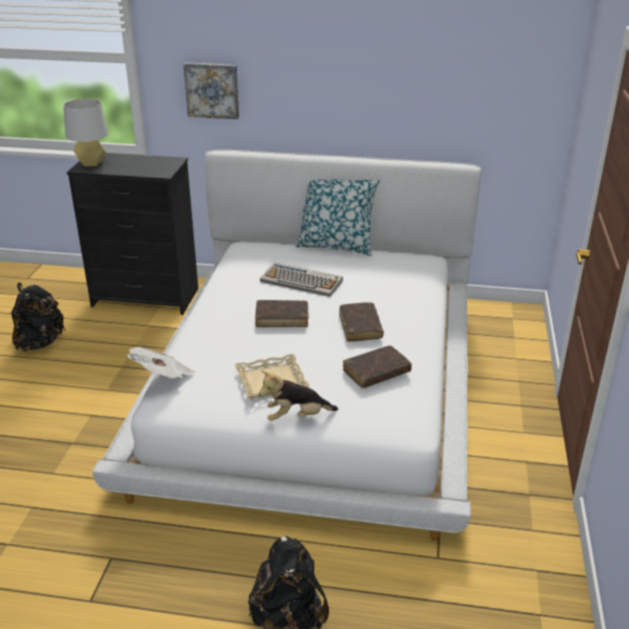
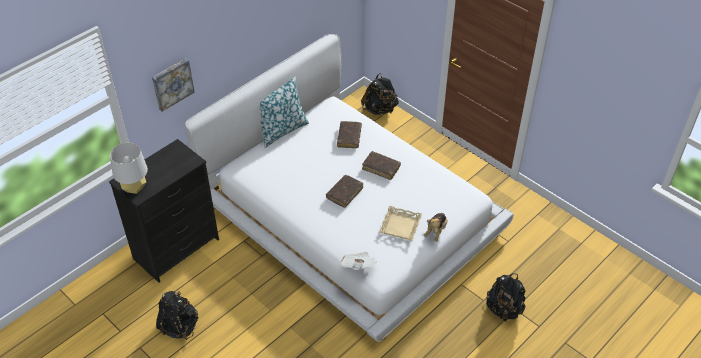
camera: 55 degrees left, 15 degrees up
keyboard [260,263,343,297] -> none
brown book [343,345,412,388] -> brown book moved to [337,121,362,148]
none -> black backpack [361,73,399,115]

